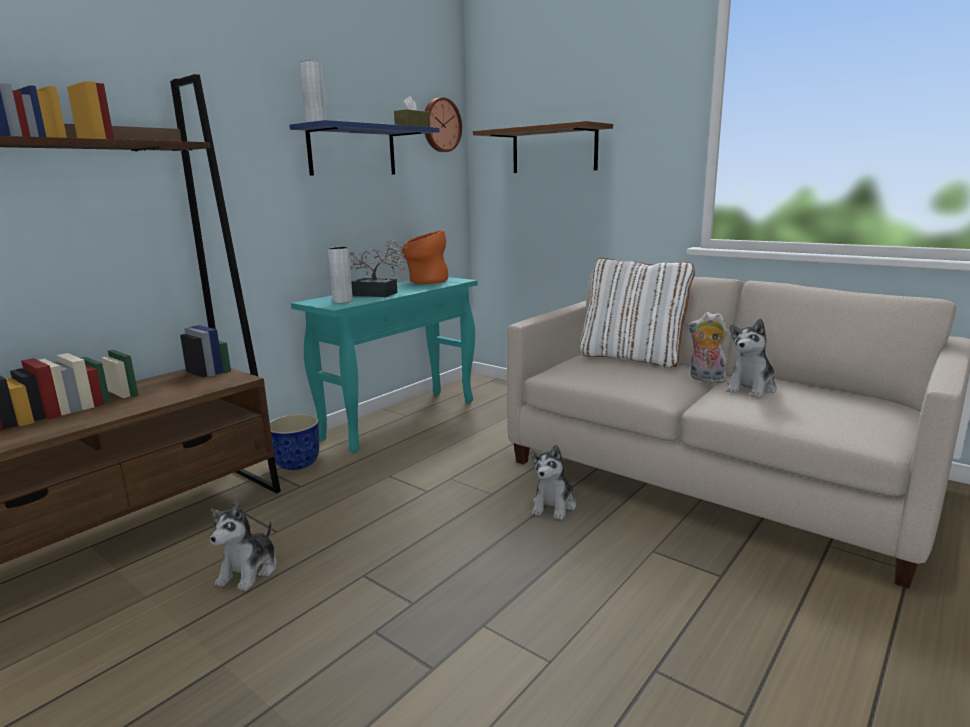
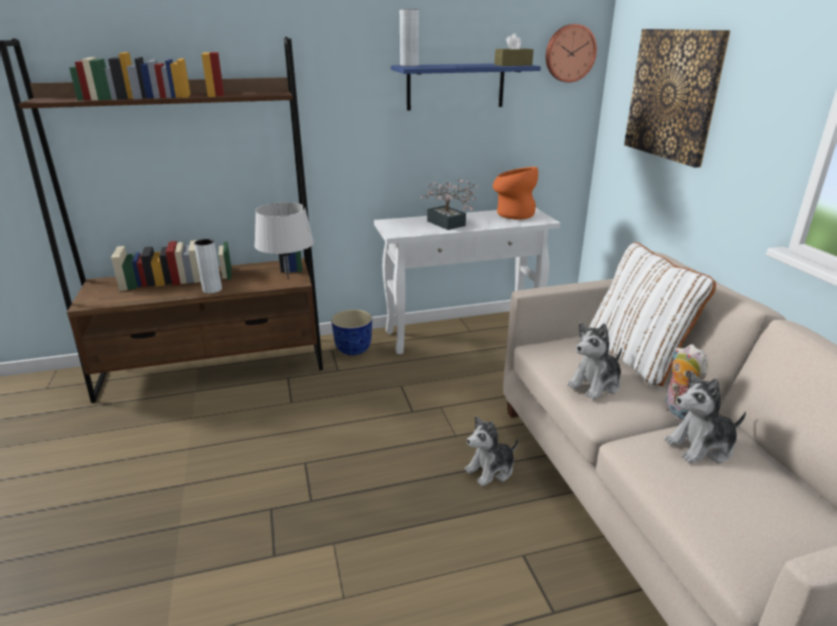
camera: 35 degrees right, 10 degrees up
plush toy [210,502,277,591] -> plush toy moved to [567,322,622,400]
turquoise console table [291,277,478,453] -> white console table [374,208,560,354]
grey vase [328,247,353,303] -> grey vase moved to [194,239,222,293]
brown shelf [473,121,613,173] -> picture [624,29,730,168]
none -> grey table lamp [254,202,314,279]

